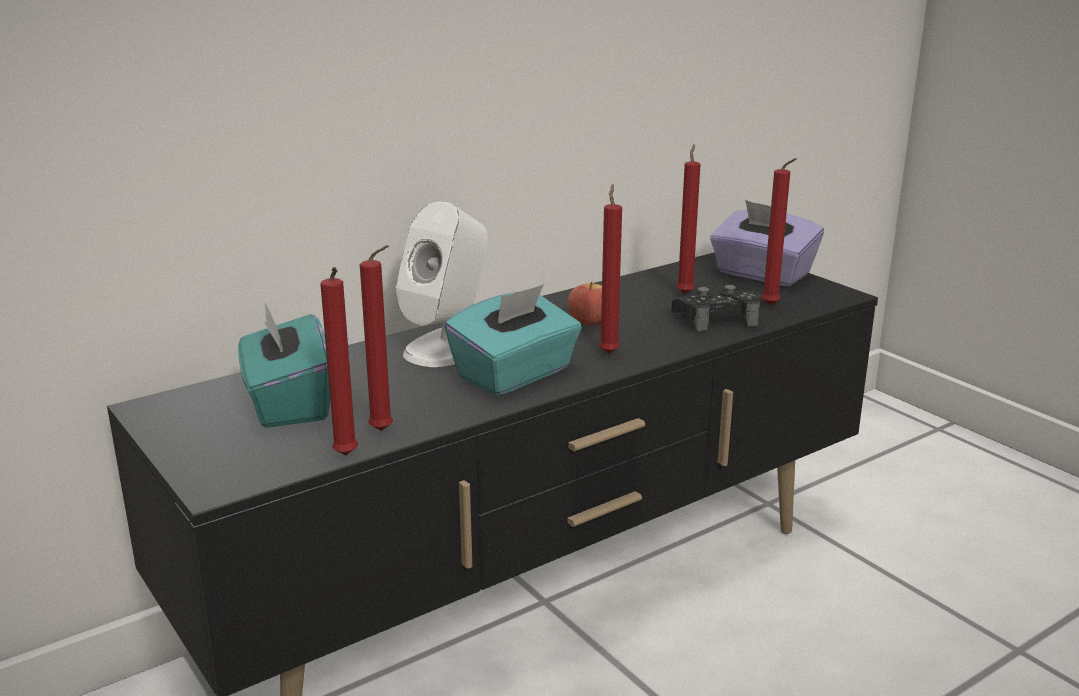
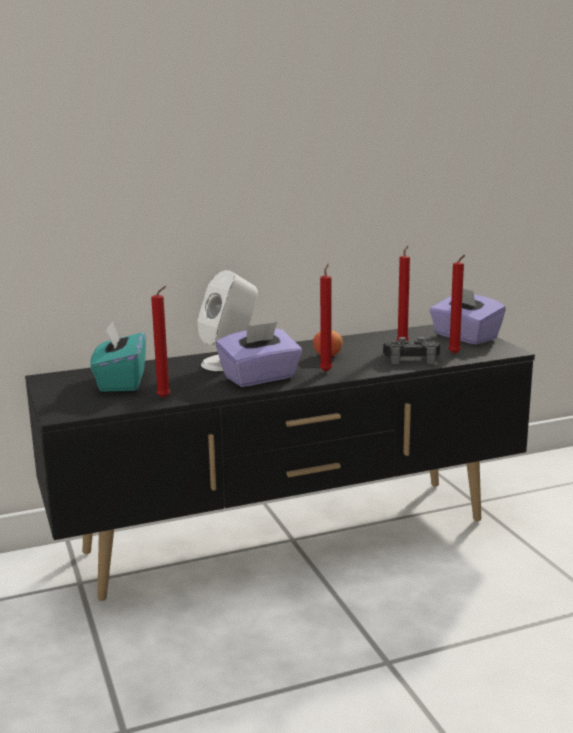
camera: 15 degrees right, 5 degrees down
red candle [320,267,358,455] -> none
turquoise tissue box [444,284,582,396] -> purple tissue box [216,322,302,387]

